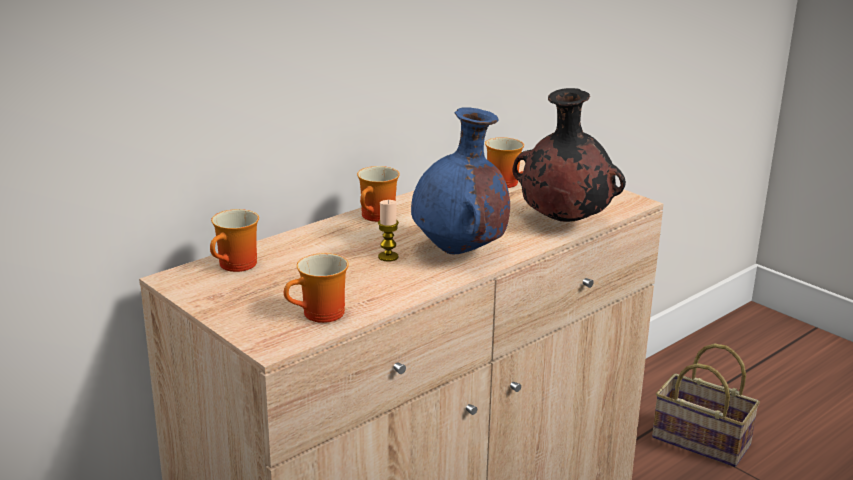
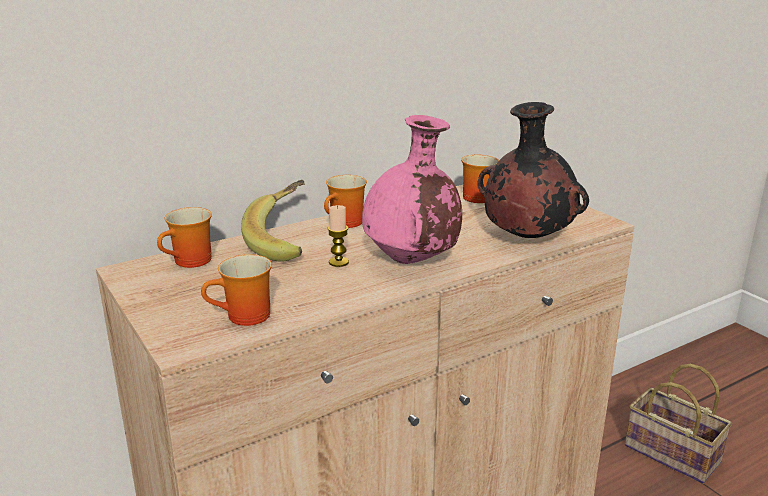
camera: 10 degrees right, 0 degrees up
blue vase [411,107,510,254] -> pink vase [362,115,462,264]
none -> banana [241,180,305,262]

